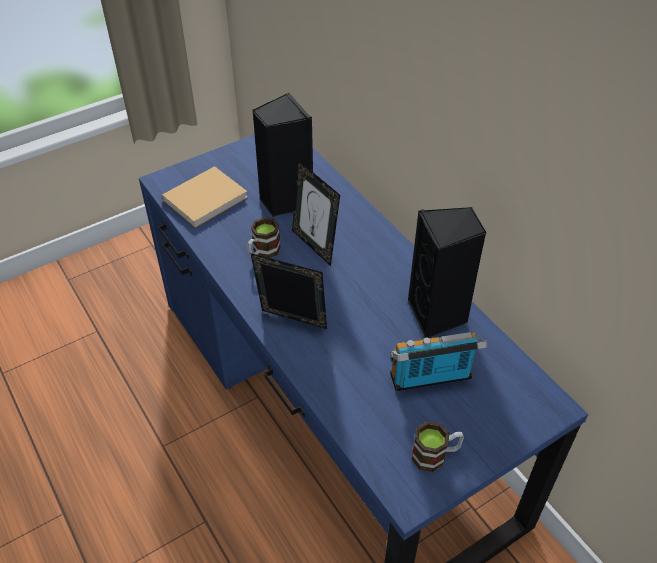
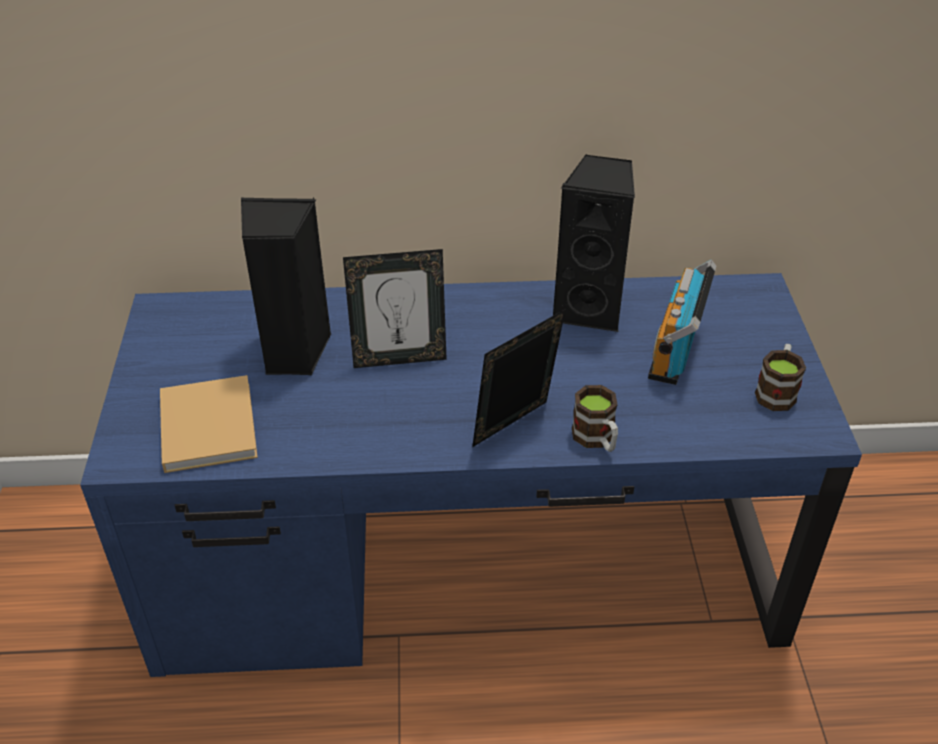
camera: 60 degrees left, 5 degrees down
mug [247,217,281,258] -> mug moved to [572,385,618,452]

